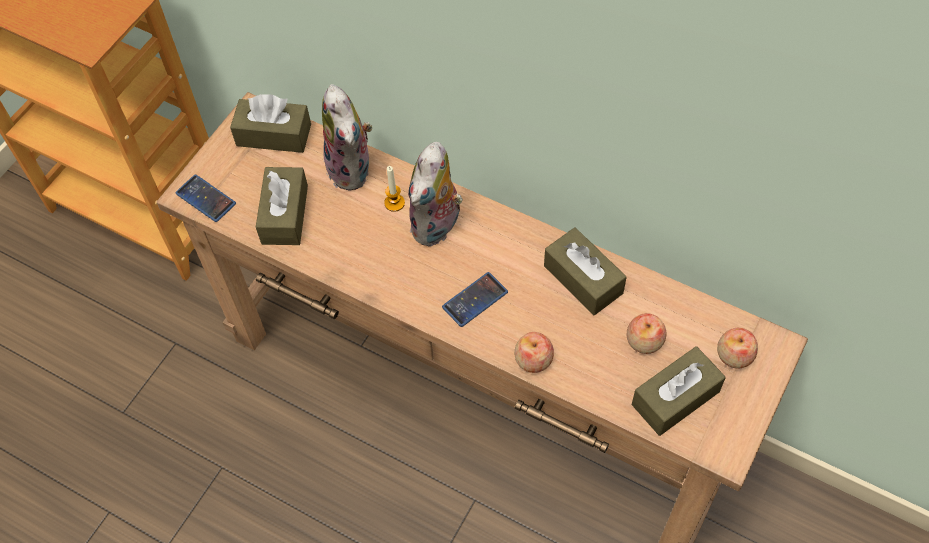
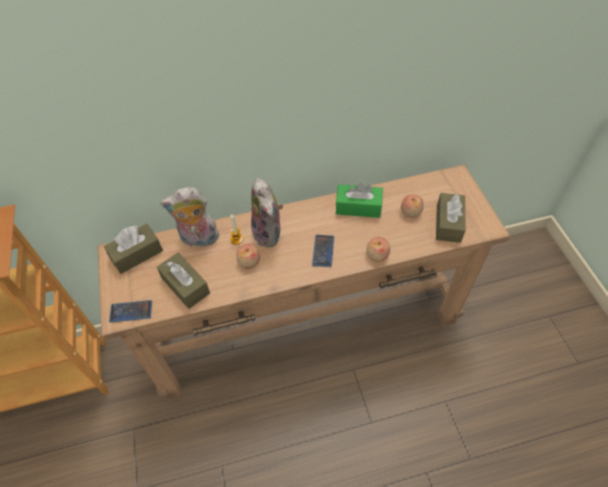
camera: 45 degrees left, 5 degrees down
plush toy [322,84,372,190] -> plush toy turned 150 degrees clockwise [160,187,219,247]
brown tissue box [544,227,627,316] -> green tissue box [336,183,383,218]
apple [717,328,758,369] -> apple moved to [236,244,260,269]

